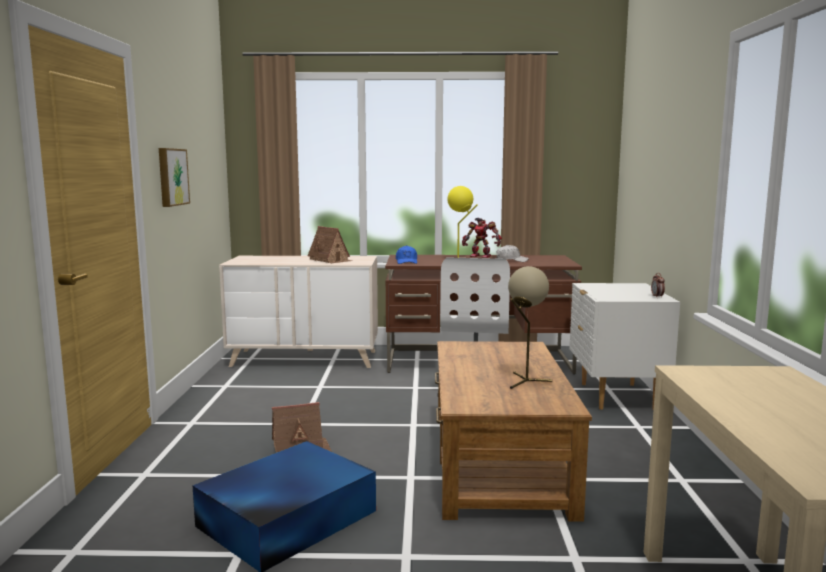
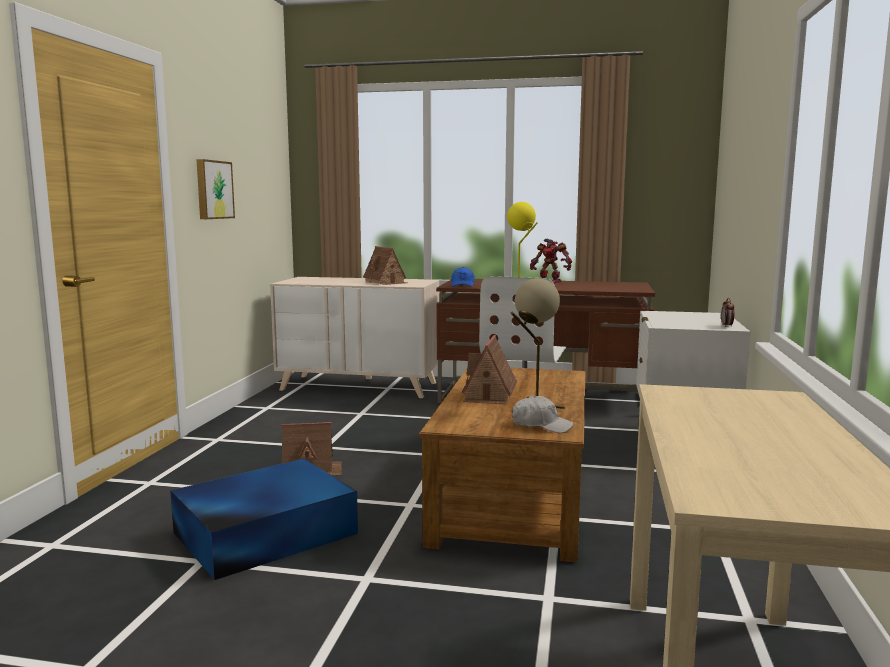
camera: 10 degrees right, 0 degrees up
white cap [496,245,529,262] -> white cap moved to [512,395,574,433]
none -> toy house [462,335,517,405]

